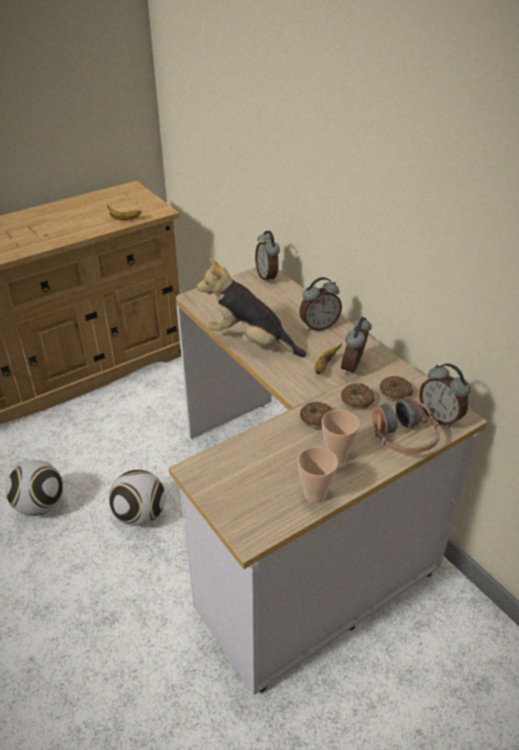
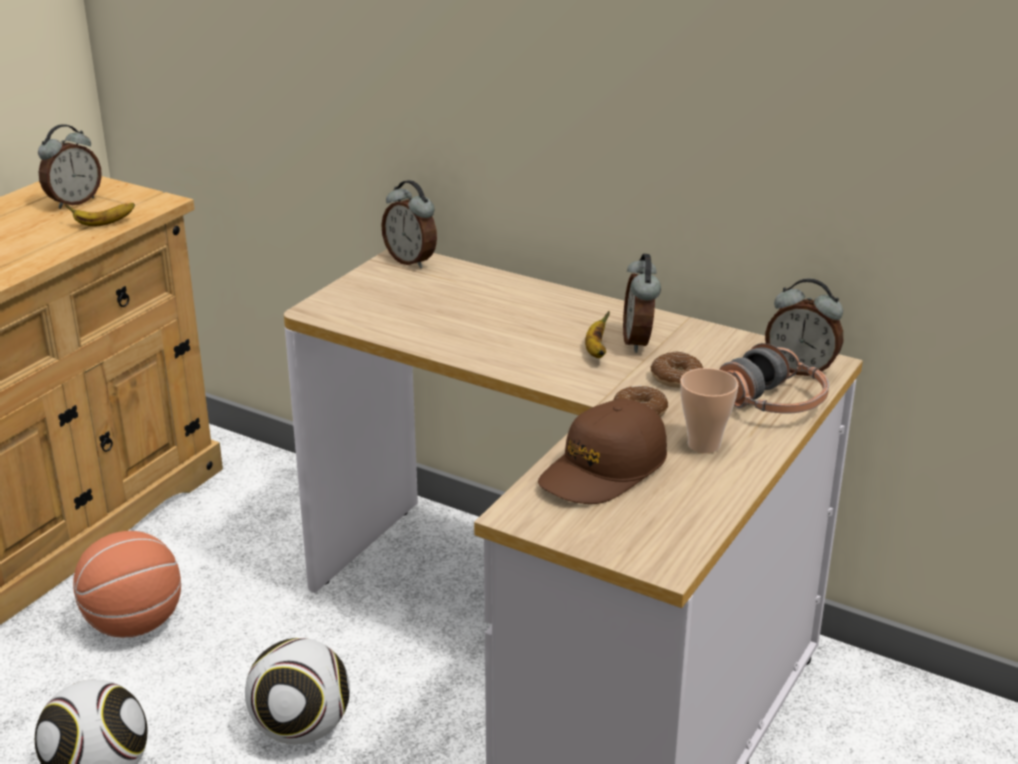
camera: 25 degrees left, 10 degrees down
plush toy [197,258,307,357] -> none
cup [298,447,338,503] -> none
alarm clock [299,277,342,331] -> alarm clock moved to [38,124,102,209]
donut [380,376,413,401] -> none
none -> basketball [73,531,181,638]
none -> brown cap [538,399,667,504]

